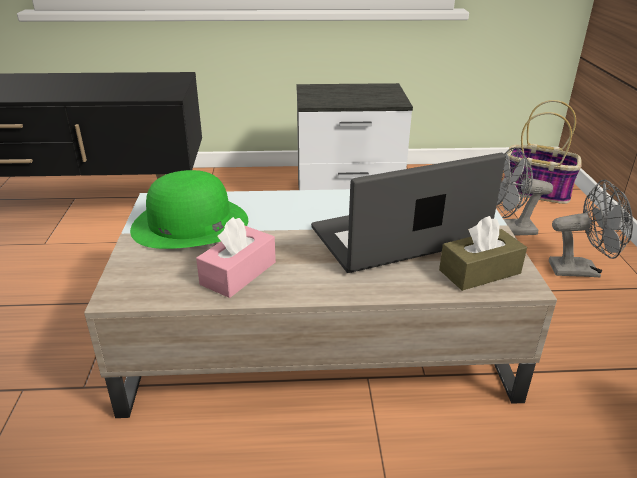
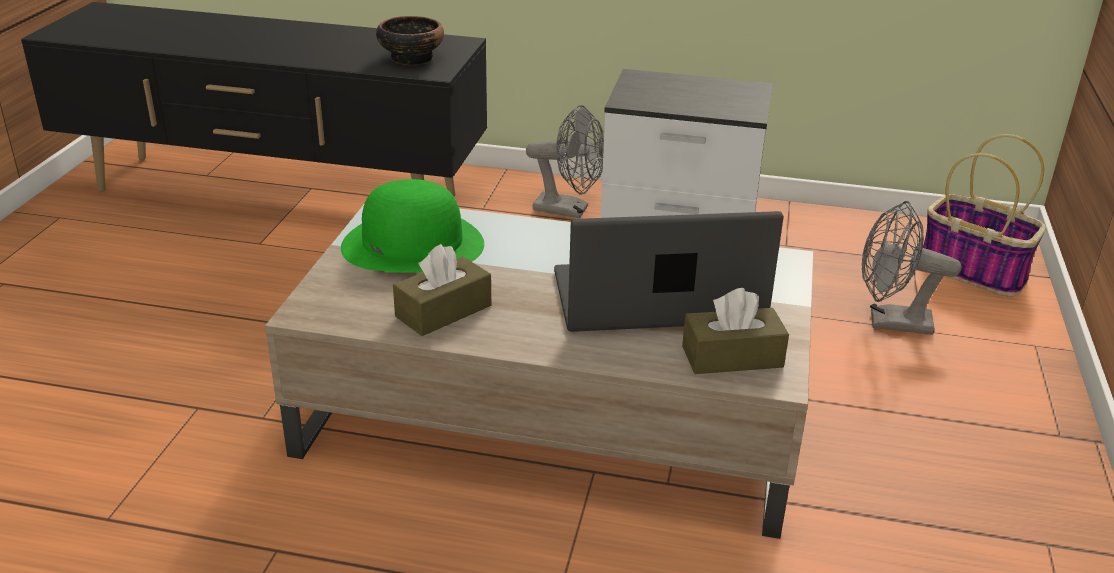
camera: 15 degrees right, 0 degrees up
pink tissue box [196,217,276,298] -> brown tissue box [393,244,491,336]
grey fan [549,180,633,277] -> grey fan moved to [526,105,604,218]
none -> bowl [376,16,444,66]

